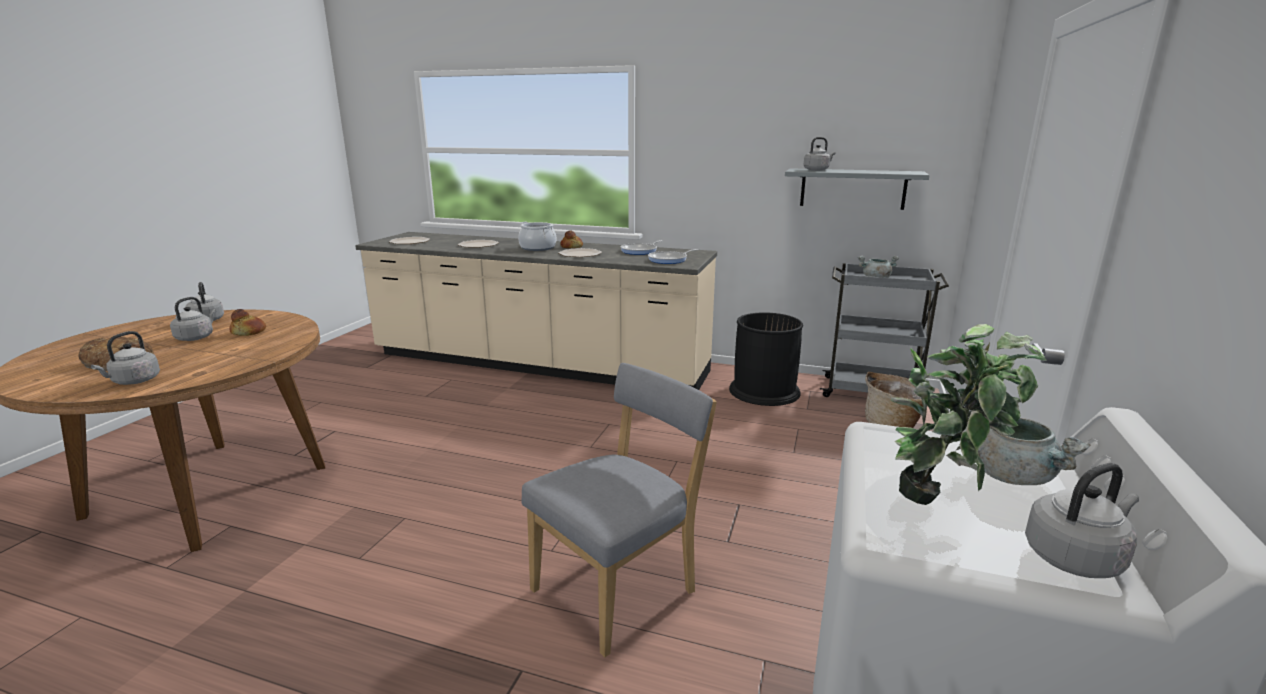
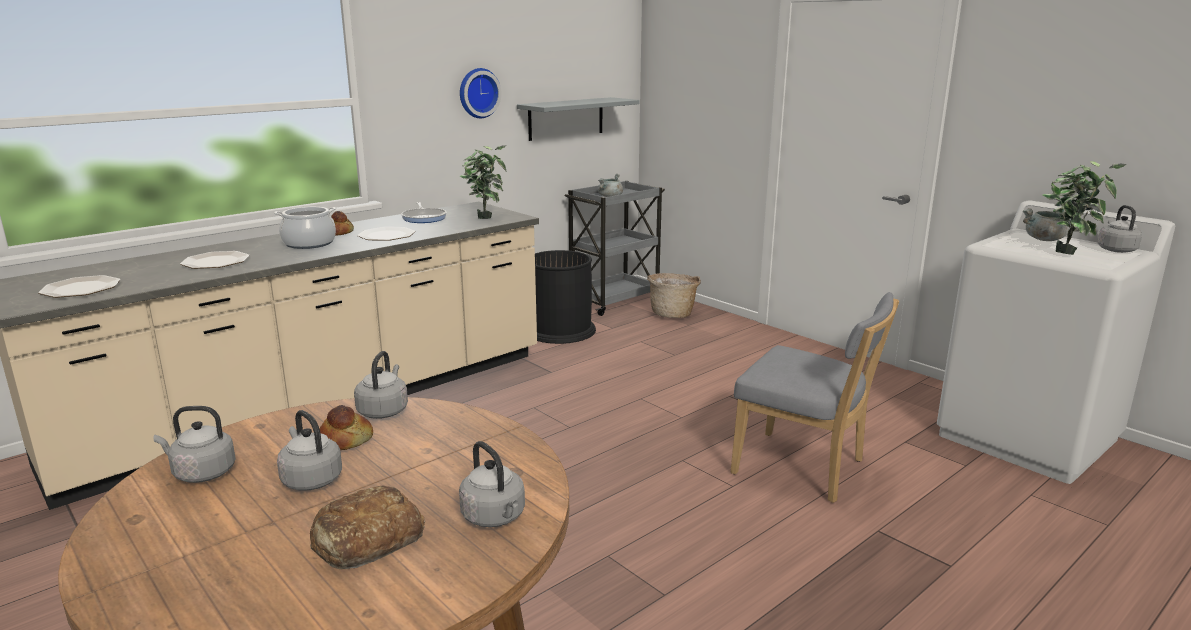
camera: 60 degrees left, 0 degrees up
grey chair [521,363,717,657] -> grey chair turned 135 degrees clockwise [731,292,899,503]
frying pan [648,249,698,264] -> potted plant [459,145,507,219]
grey kettle [804,137,836,171] -> grey kettle moved to [354,351,408,419]
none -> wall clock [460,68,502,118]

